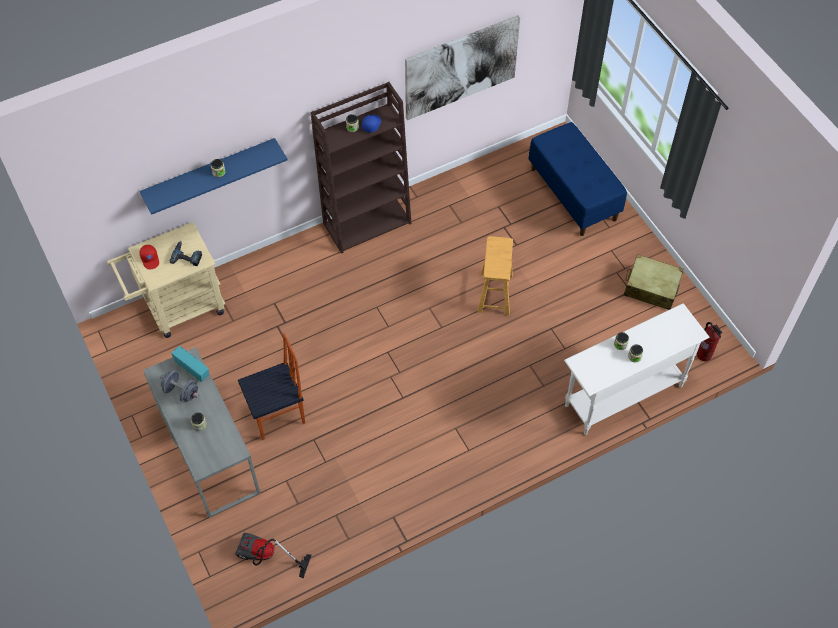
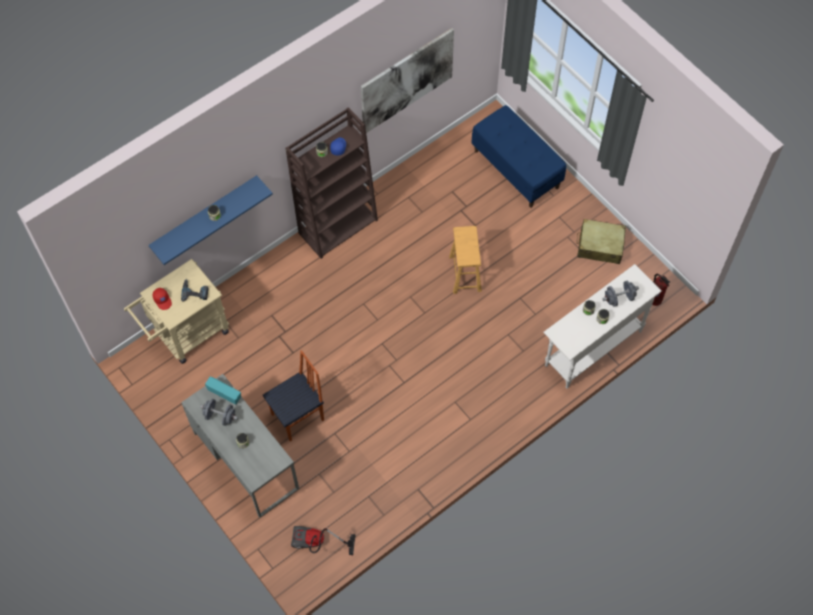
camera: 10 degrees left, 5 degrees up
none -> grey dumbbell [602,281,639,307]

